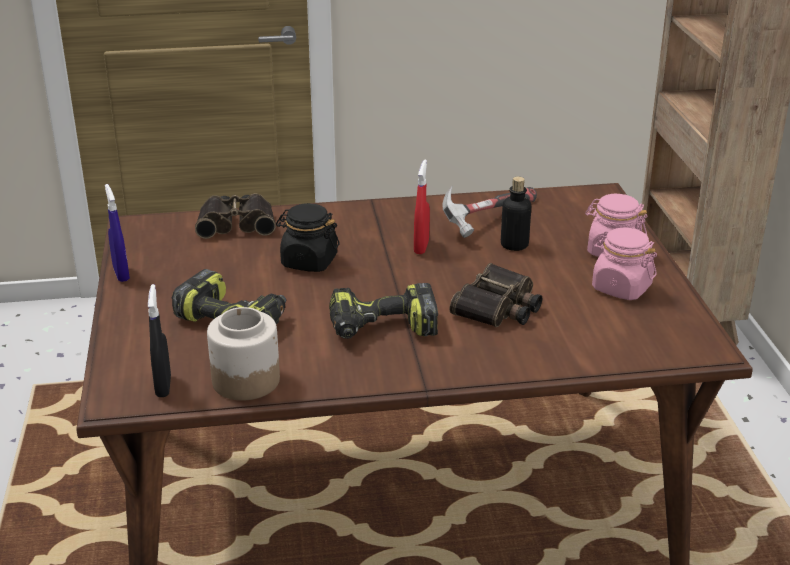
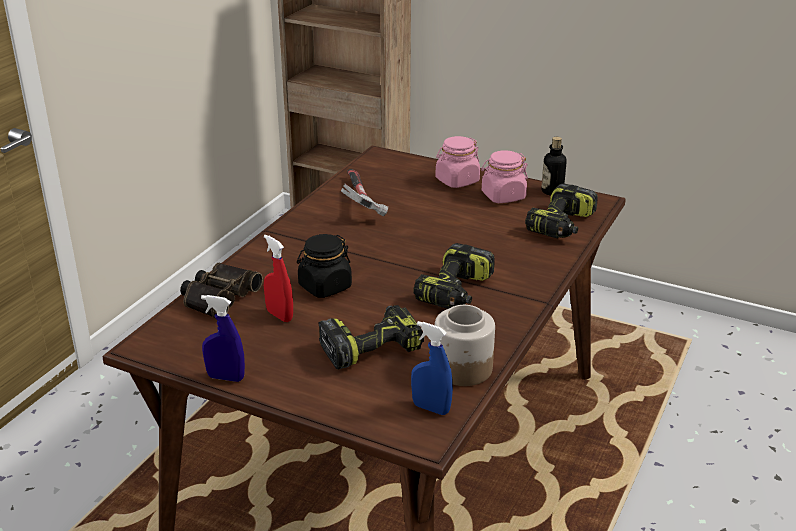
camera: 55 degrees left, 0 degrees up
black spray bottle [148,284,171,397] -> blue spray bottle [411,321,453,415]
red spray bottle [414,159,430,254] -> red spray bottle moved to [264,234,293,322]
binoculars [449,263,542,327] -> none
bottle [501,177,531,251] -> bottle moved to [541,137,567,196]
none -> power drill [525,183,598,238]

